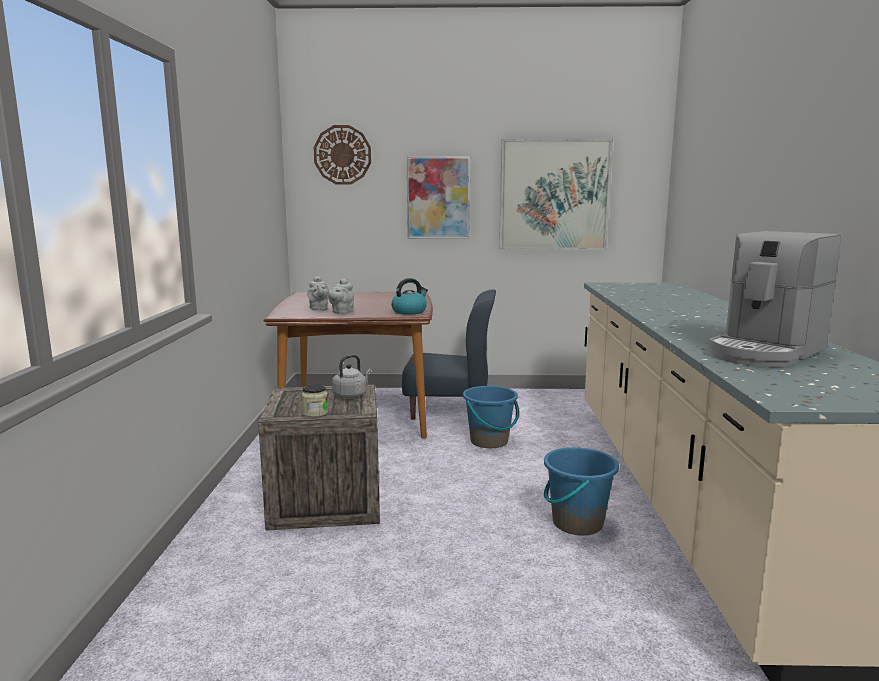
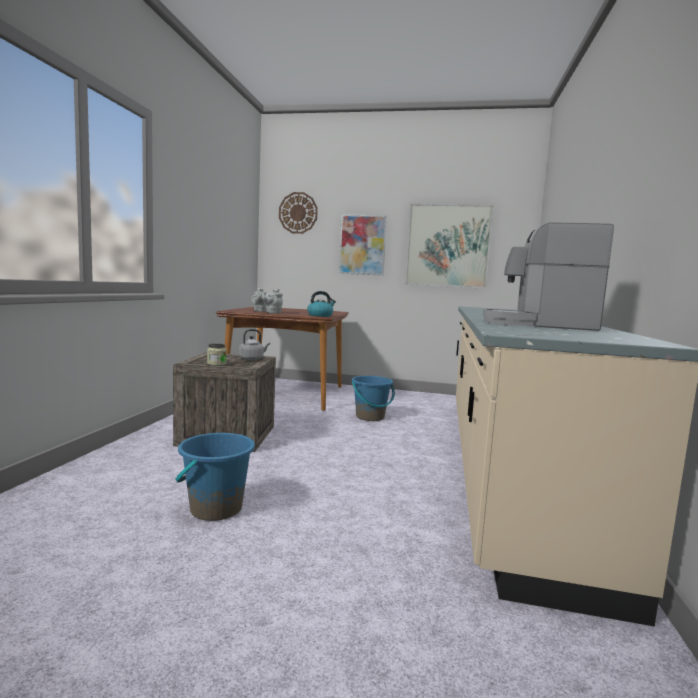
camera: 10 degrees right, 5 degrees down
blue chair [402,289,496,420] -> none
blue bucket [544,447,619,535] -> blue bucket moved to [175,433,255,521]
coffee machine [709,231,841,367] -> coffee machine turned 45 degrees clockwise [483,222,614,331]

